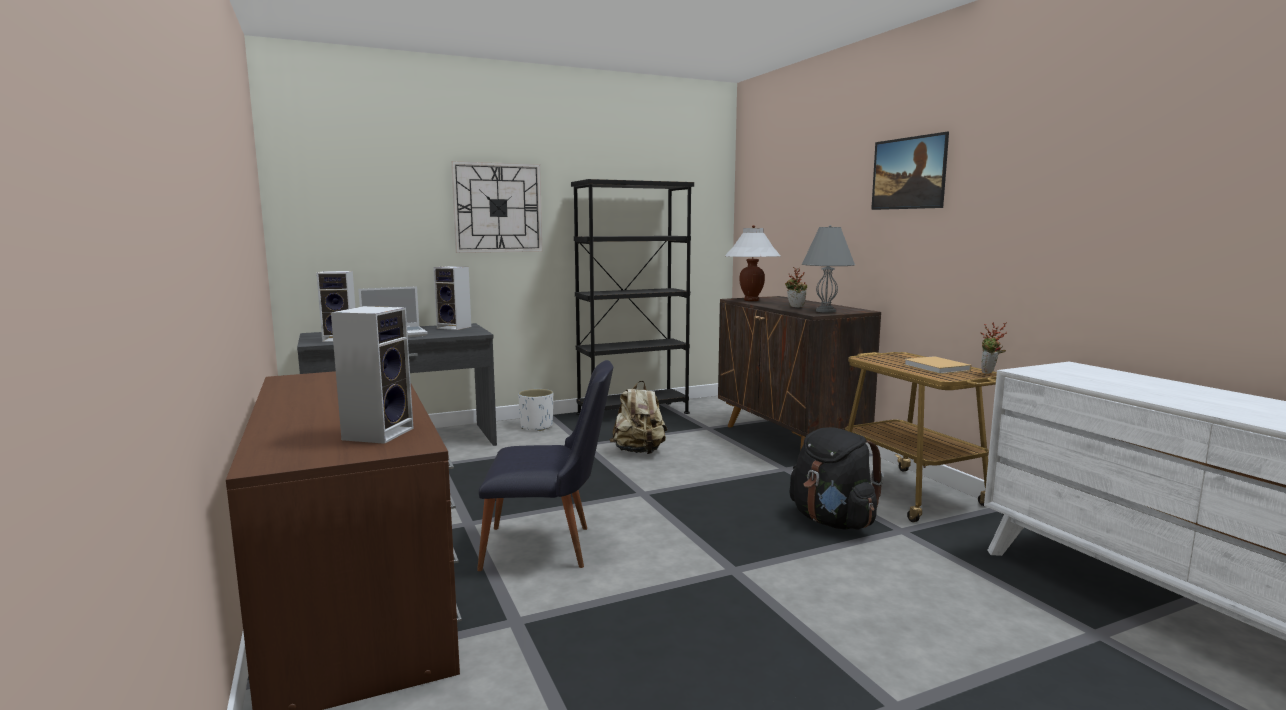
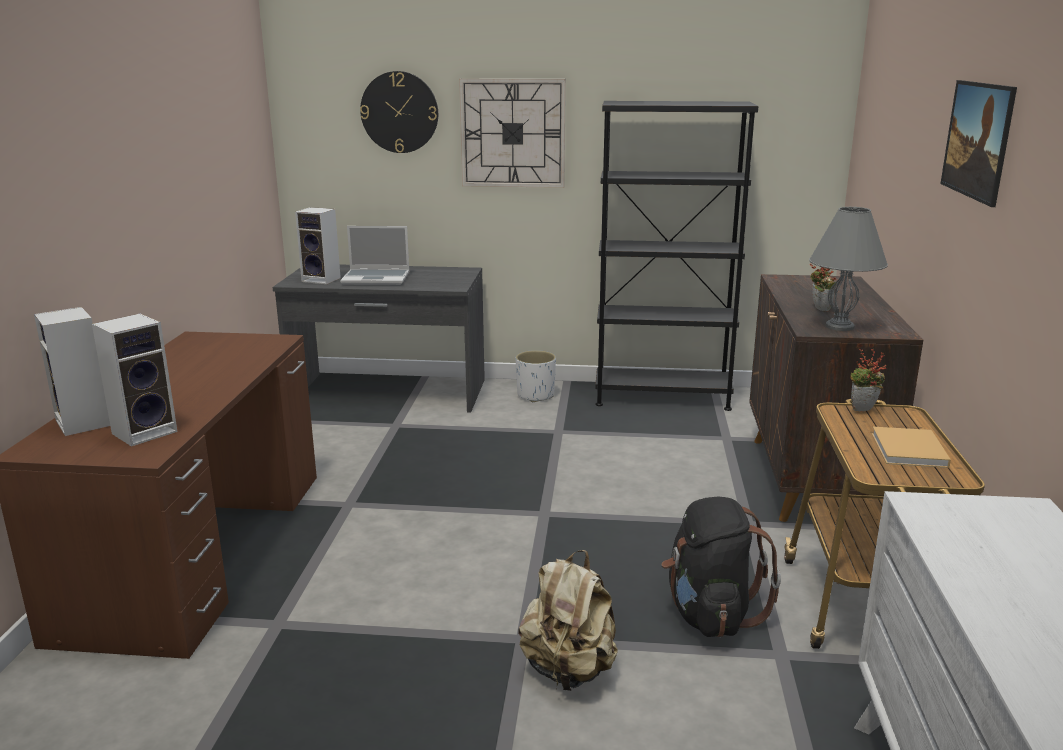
camera: 30 degrees right, 10 degrees up
speaker [433,266,471,330] -> speaker moved to [34,307,110,436]
black chair [477,360,613,571] -> none
beige backpack [609,381,667,454] -> beige backpack moved to [519,550,618,691]
white table lamp [725,225,781,301] -> none
potted plant [980,322,1007,374] -> potted plant moved to [850,349,886,411]
none -> wall clock [360,71,438,153]

